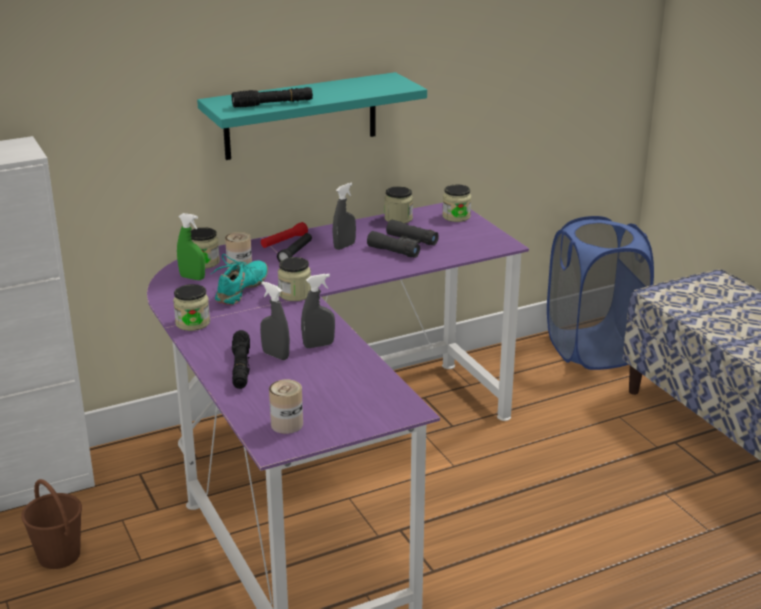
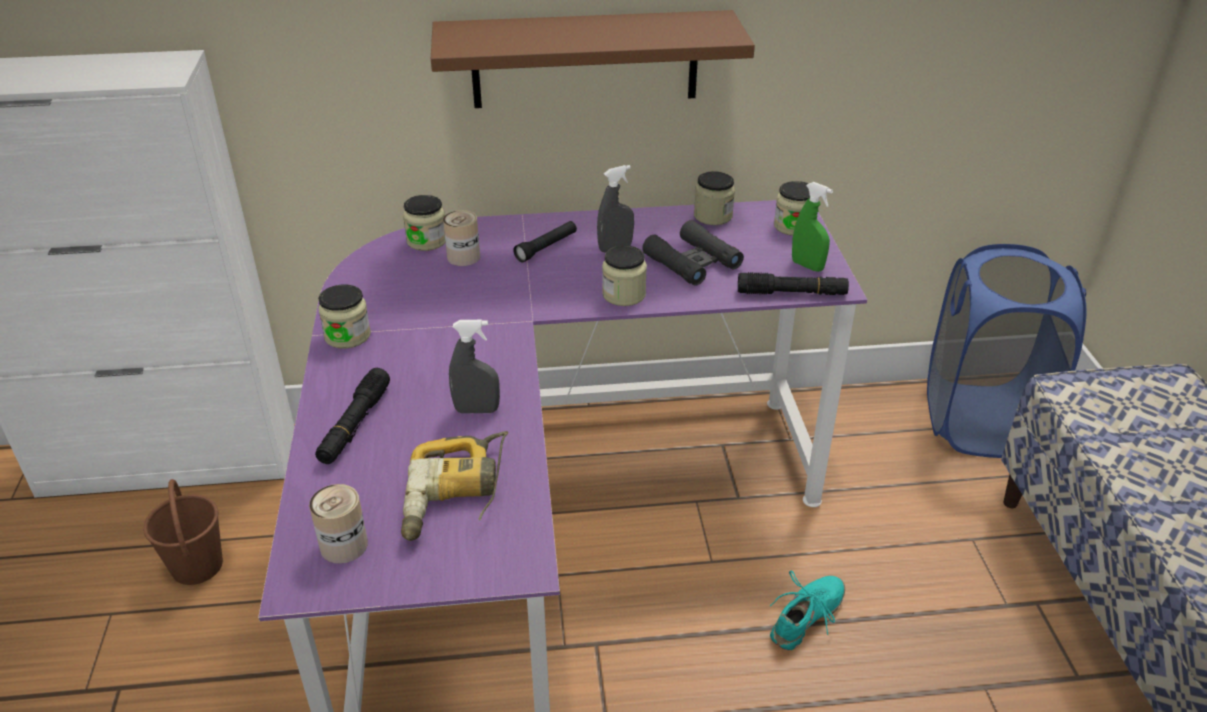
camera: 20 degrees right, 10 degrees up
green spray bottle [177,213,205,280] -> green spray bottle moved to [792,182,833,272]
turquoise shelf [197,72,427,160] -> brown shelf [431,10,755,108]
turquoise shoe [211,254,268,305] -> turquoise shoe moved to [770,571,845,650]
black flashlight [232,87,313,108] -> black flashlight moved to [738,272,849,295]
grey spray bottle [260,282,290,360] -> none
red flashlight [261,222,308,248] -> none
jar [278,257,311,301] -> jar moved to [602,245,647,306]
none -> power drill [401,431,508,541]

